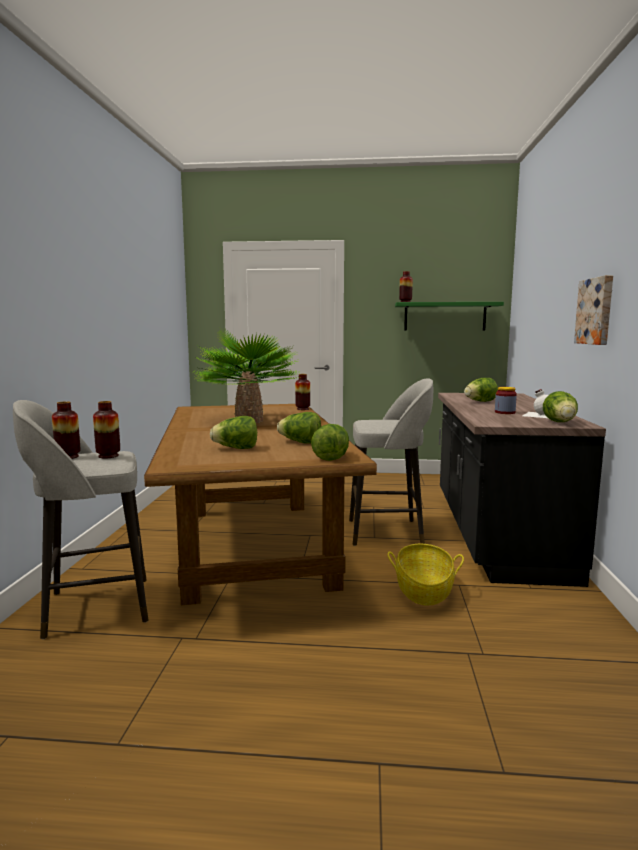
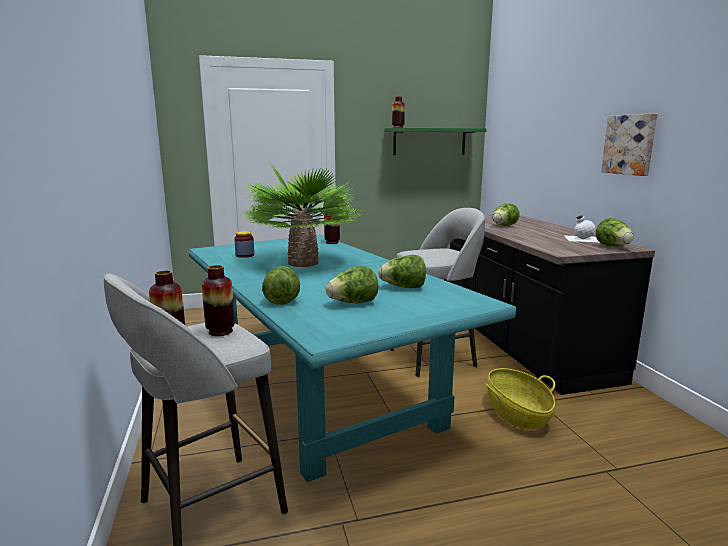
camera: 20 degrees left, 5 degrees up
brown dining table [144,404,377,605] -> turquoise dining table [189,235,516,482]
lettuce [311,424,349,461] -> lettuce moved to [262,266,300,305]
jar [495,387,517,414] -> jar moved to [234,231,254,258]

